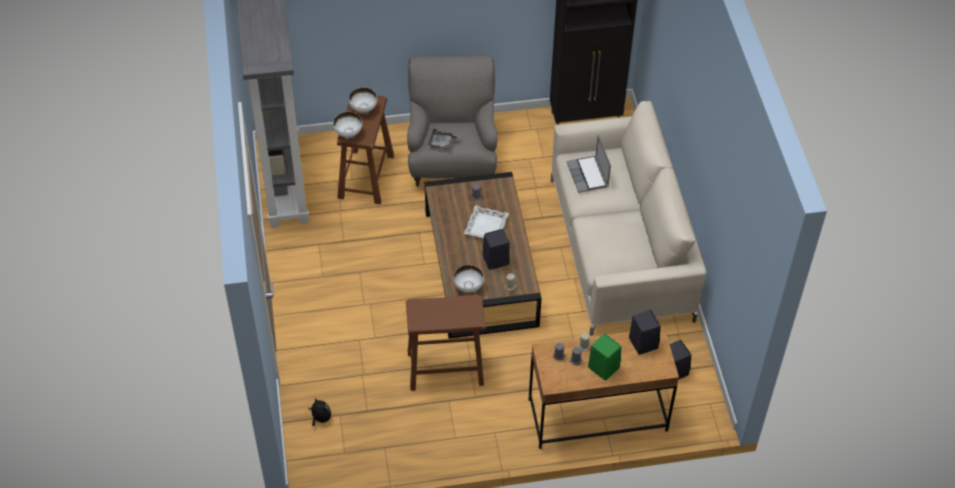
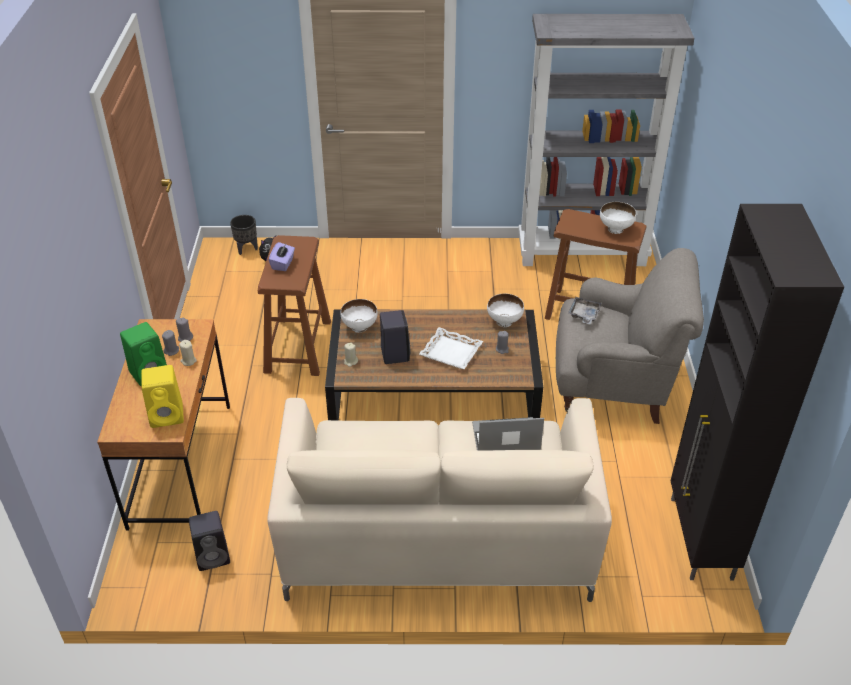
camera: 100 degrees right, 10 degrees down
white bowl [333,112,362,139] -> white bowl moved to [487,293,524,327]
black speaker [629,310,660,355] -> yellow speaker [141,365,184,428]
none -> black planter [230,215,258,255]
none -> purple tissue box [269,242,295,271]

